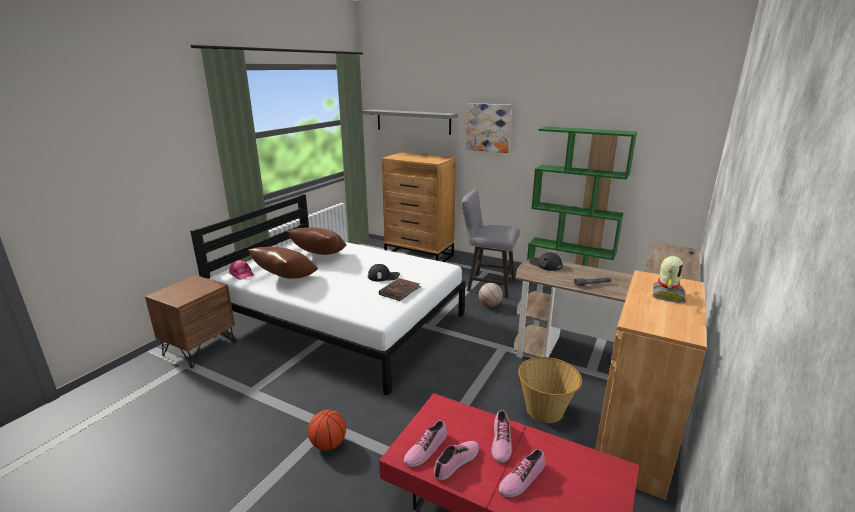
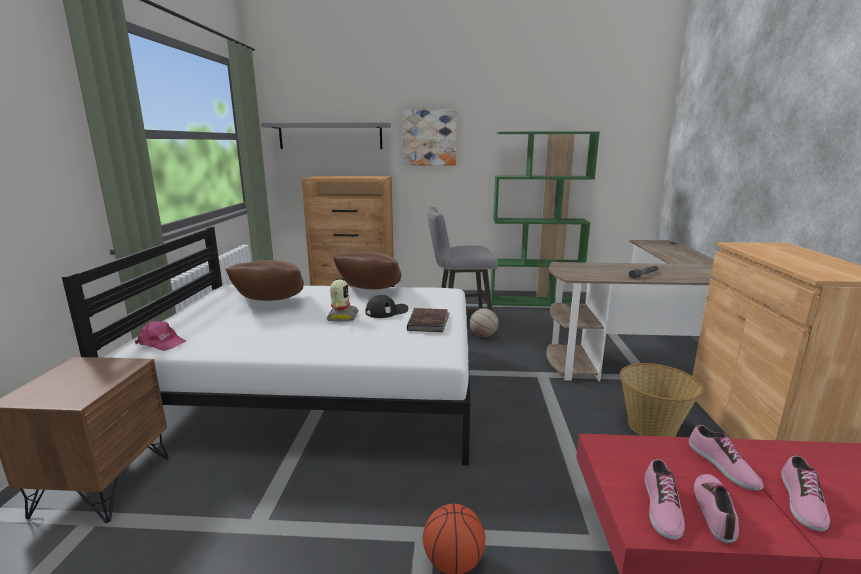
camera: 25 degrees left, 5 degrees down
brown pillow [248,247,318,279] -> brown pillow moved to [333,252,402,289]
black cap [529,252,562,271] -> none
toy robot [653,256,685,302] -> toy robot moved to [327,279,359,322]

